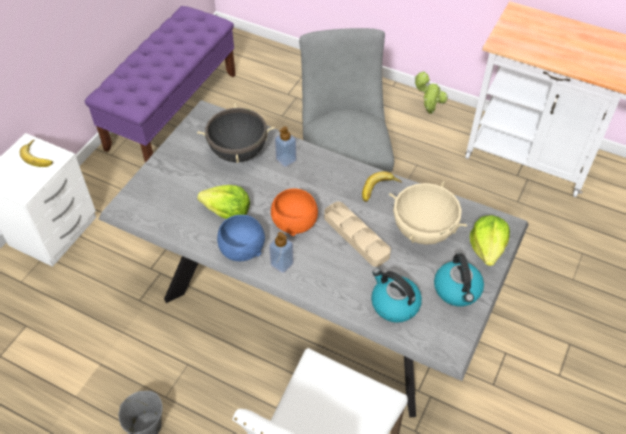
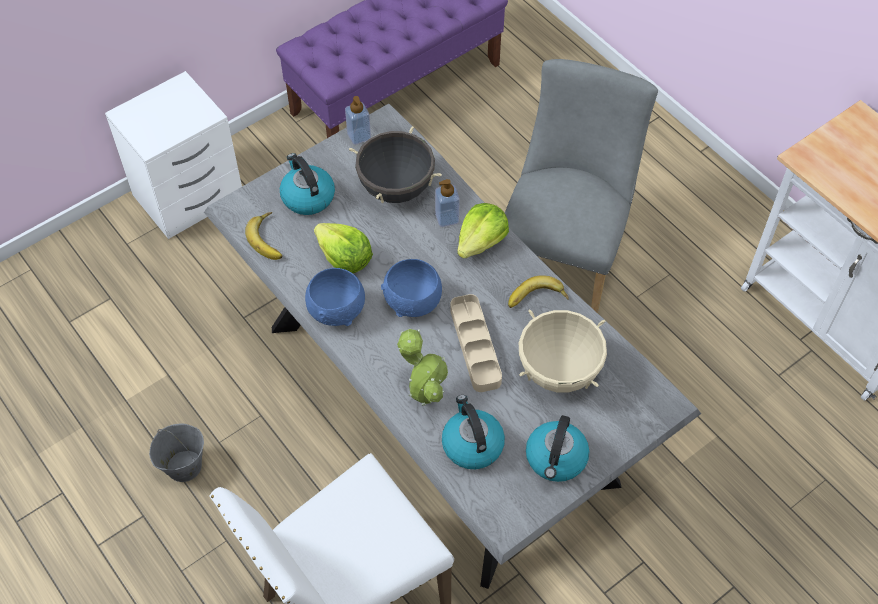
camera: 25 degrees right, 5 degrees up
banana [20,140,53,167] -> banana moved to [245,212,283,260]
soap dispenser [269,232,294,273] -> soap dispenser moved to [345,96,371,145]
orange bowl [271,188,318,236] -> blue bowl [381,259,442,317]
potted plant [415,71,448,114] -> potted plant moved to [397,329,449,406]
lettuce [470,215,510,266] -> lettuce moved to [457,203,509,259]
none -> kettle [280,153,335,215]

